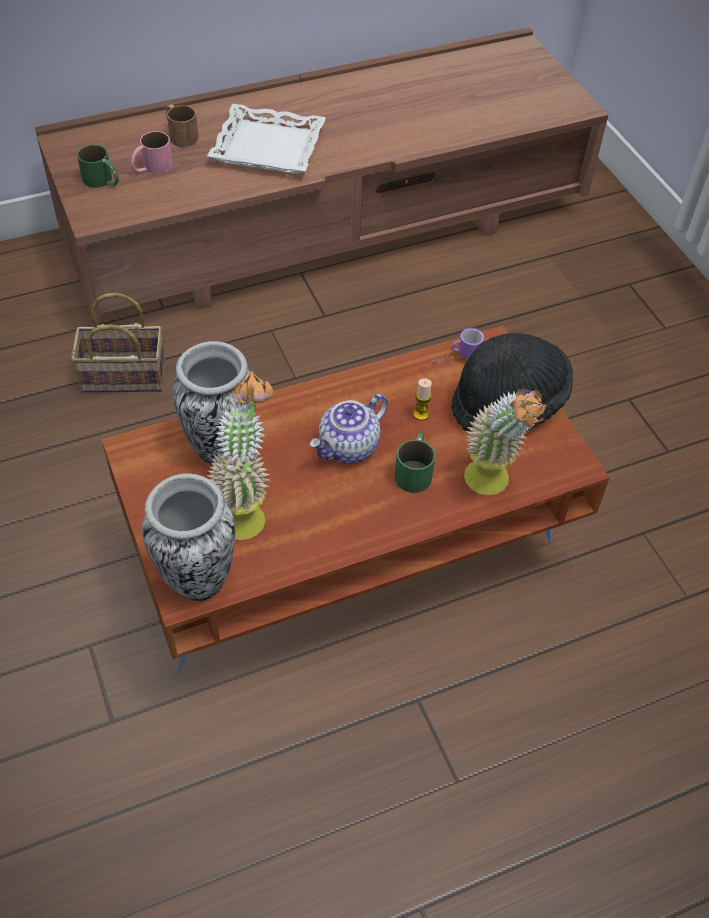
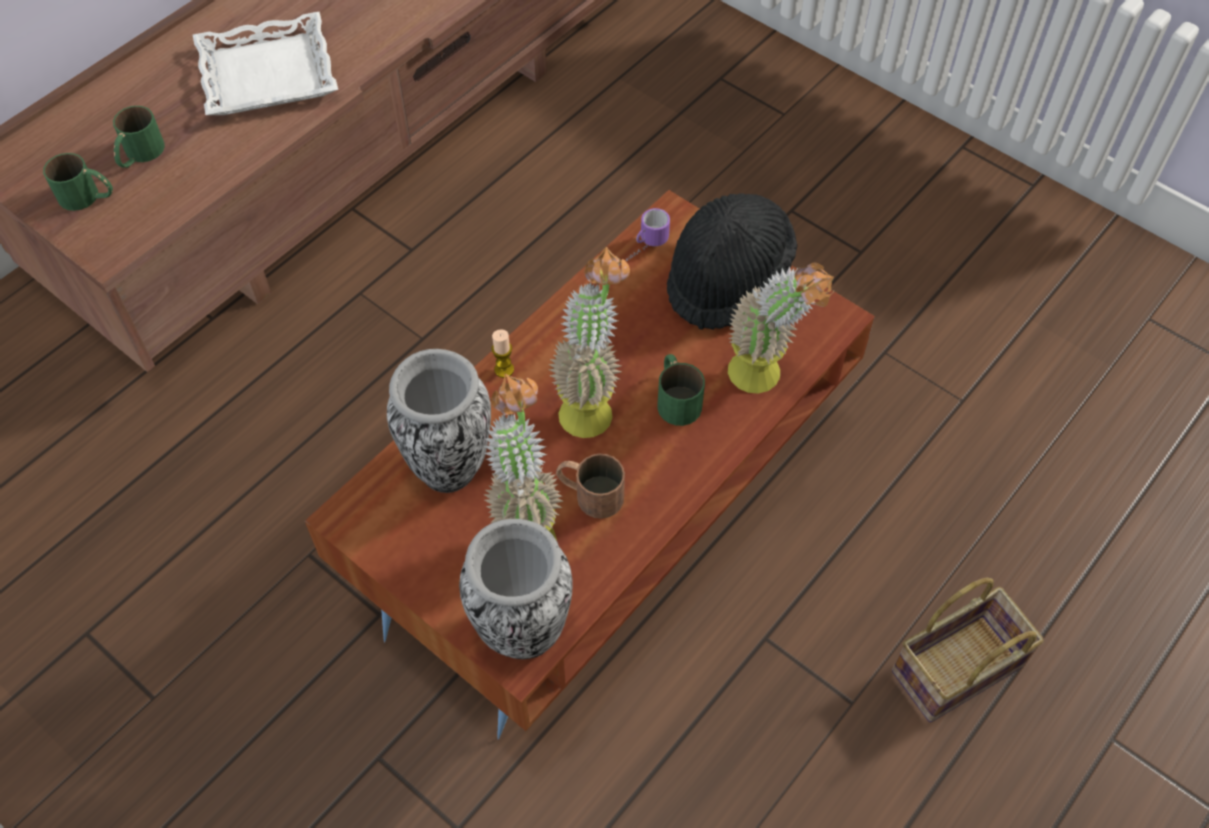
camera: 25 degrees left, 5 degrees up
basket [71,293,166,393] -> basket moved to [892,578,1044,722]
pink mug [131,131,173,174] -> green mug [113,106,165,168]
brown mug [166,104,198,147] -> brown mug moved to [556,454,625,519]
teapot [309,394,388,464] -> potted plant [548,247,630,438]
candle [413,378,432,420] -> candle moved to [492,329,514,378]

